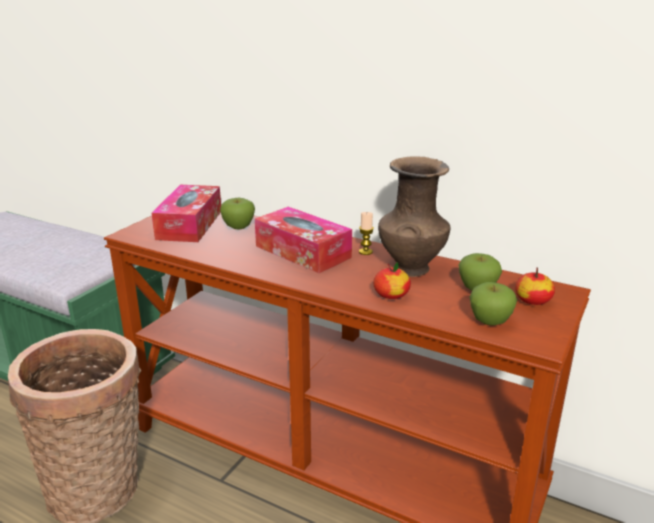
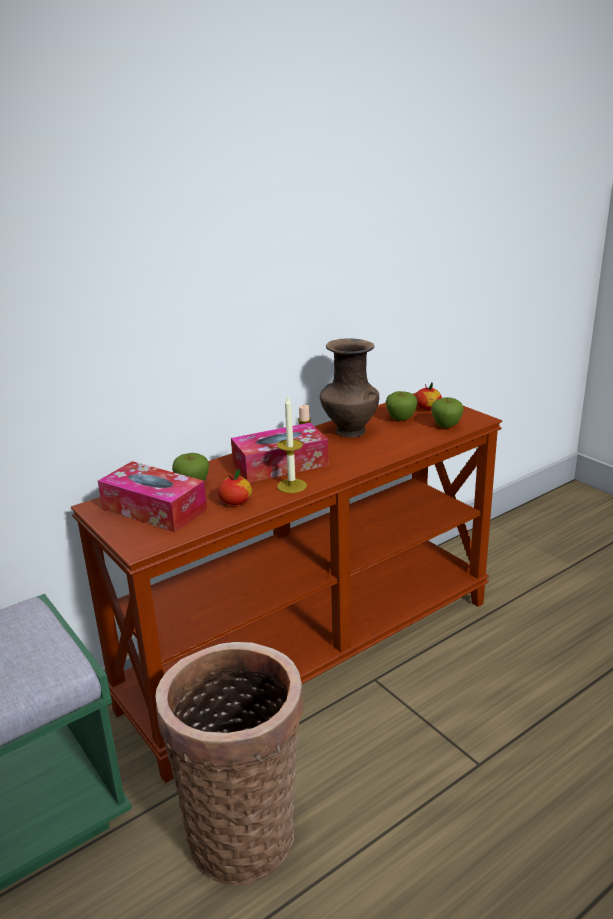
camera: 65 degrees left, 0 degrees up
apple [373,262,411,299] -> apple moved to [218,469,252,505]
none -> candle [277,397,307,493]

